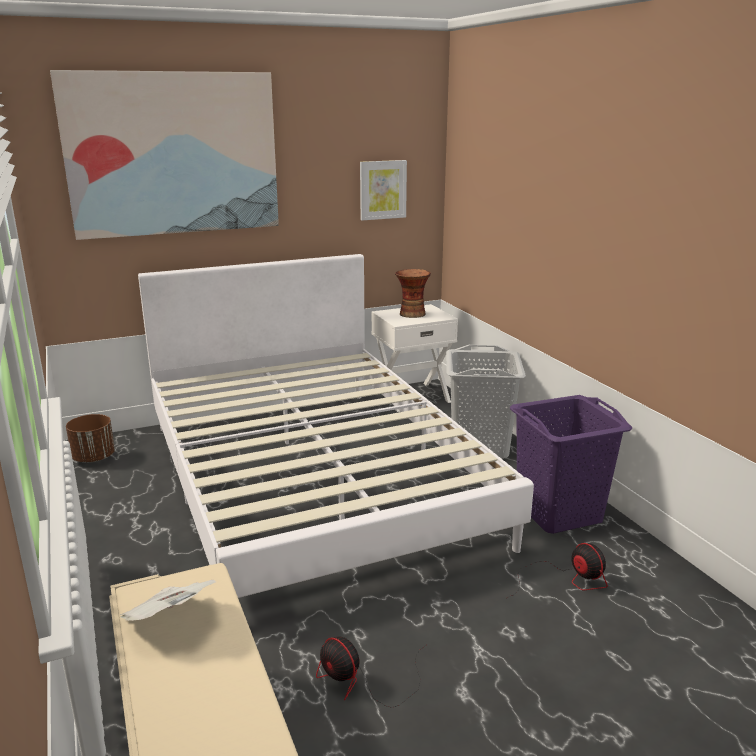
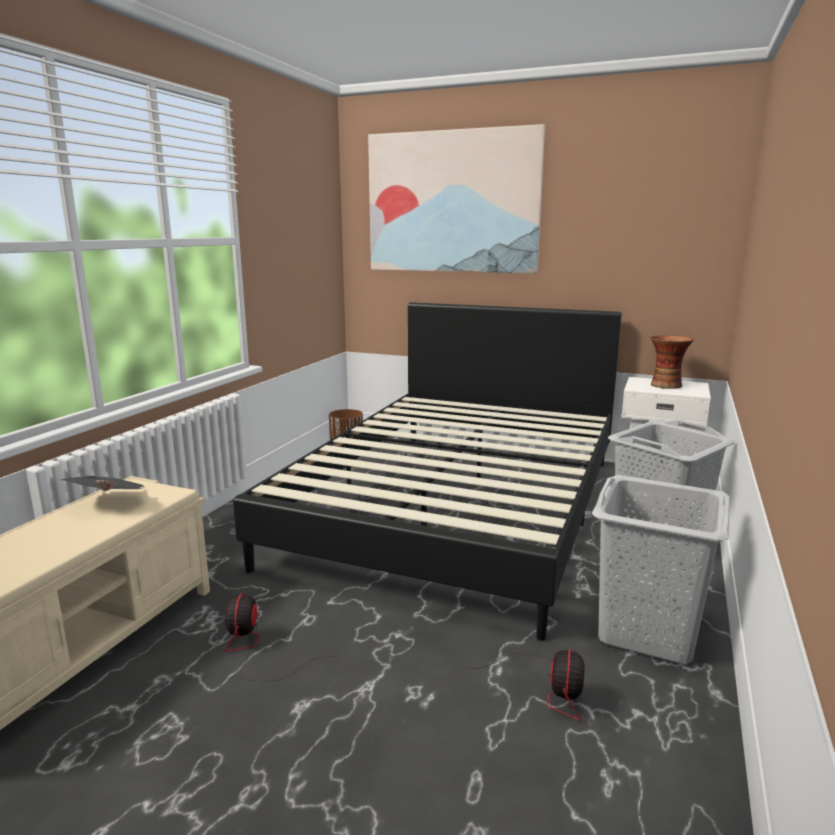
camera: 45 degrees right, 5 degrees down
white bed [138,254,534,598] -> black bed [233,302,622,641]
picture [360,160,407,220] -> none
purple laundry basket [510,395,632,534] -> grey laundry basket [592,475,730,665]

